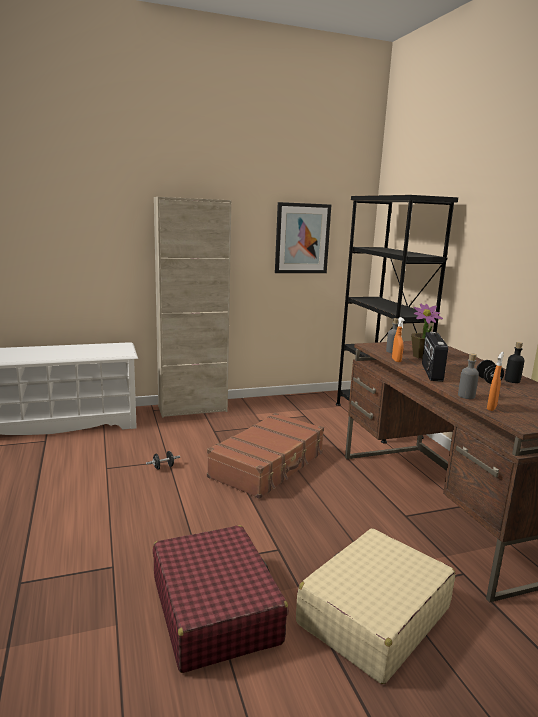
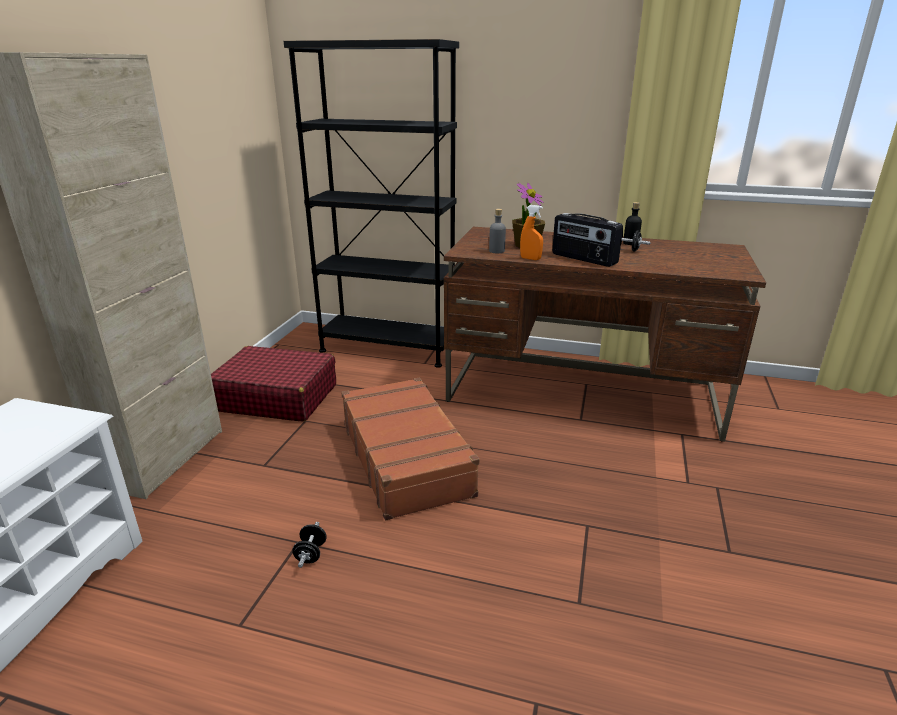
camera: 55 degrees left, 10 degrees up
red suitcase [153,525,289,673] -> red suitcase moved to [211,346,336,422]
picture [275,202,331,273] -> none
beige suitcase [296,529,455,684] -> none
grey bottle [458,353,479,399] -> none
orange spray bottle [487,352,504,411] -> none

